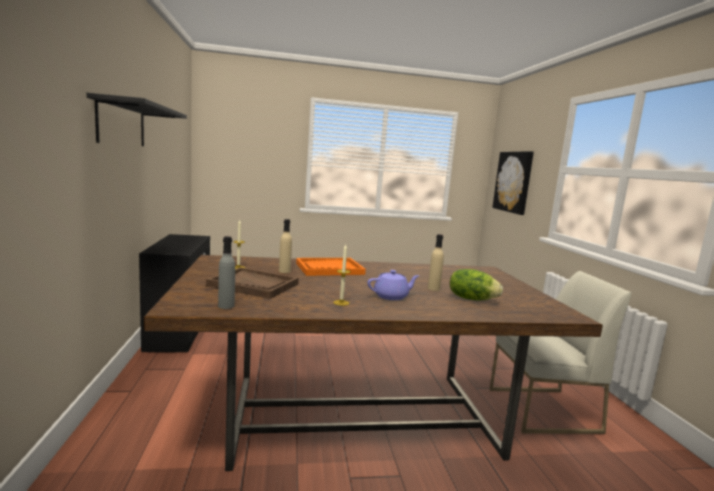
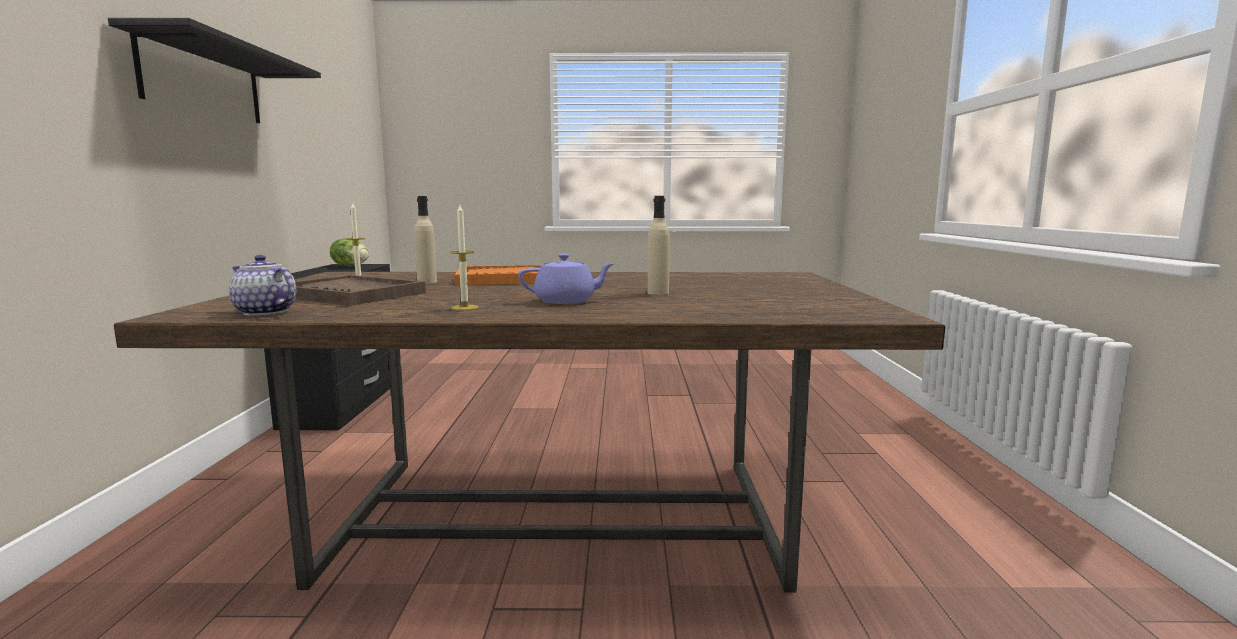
camera: 10 degrees right, 0 degrees up
grey bottle [218,236,235,309] -> teapot [229,255,297,316]
lettuce [450,269,503,301] -> lettuce moved to [330,238,369,266]
white chair [489,271,632,434] -> none
picture [492,151,534,215] -> none

